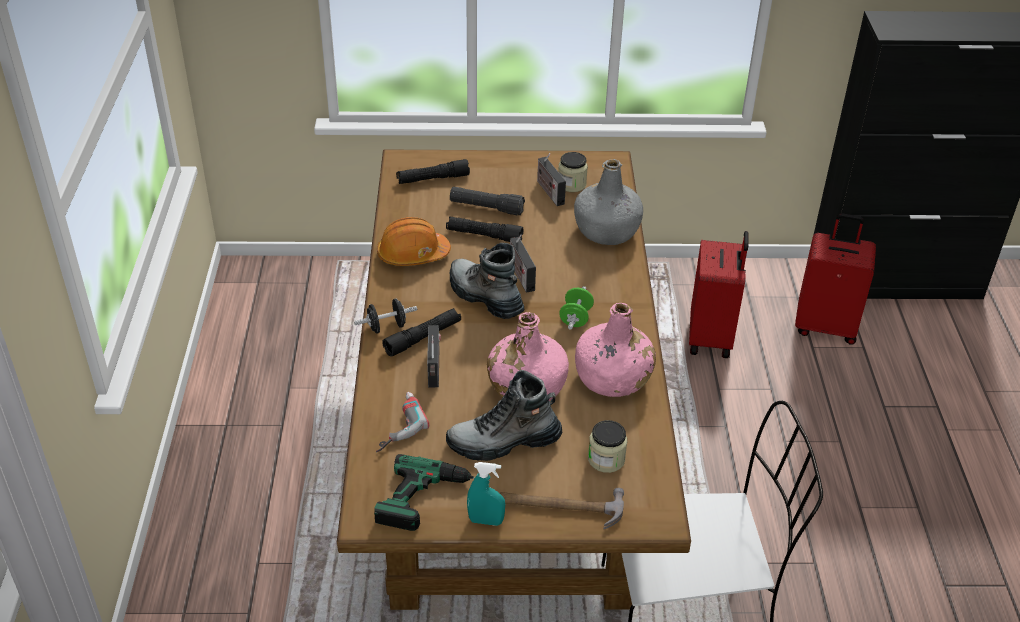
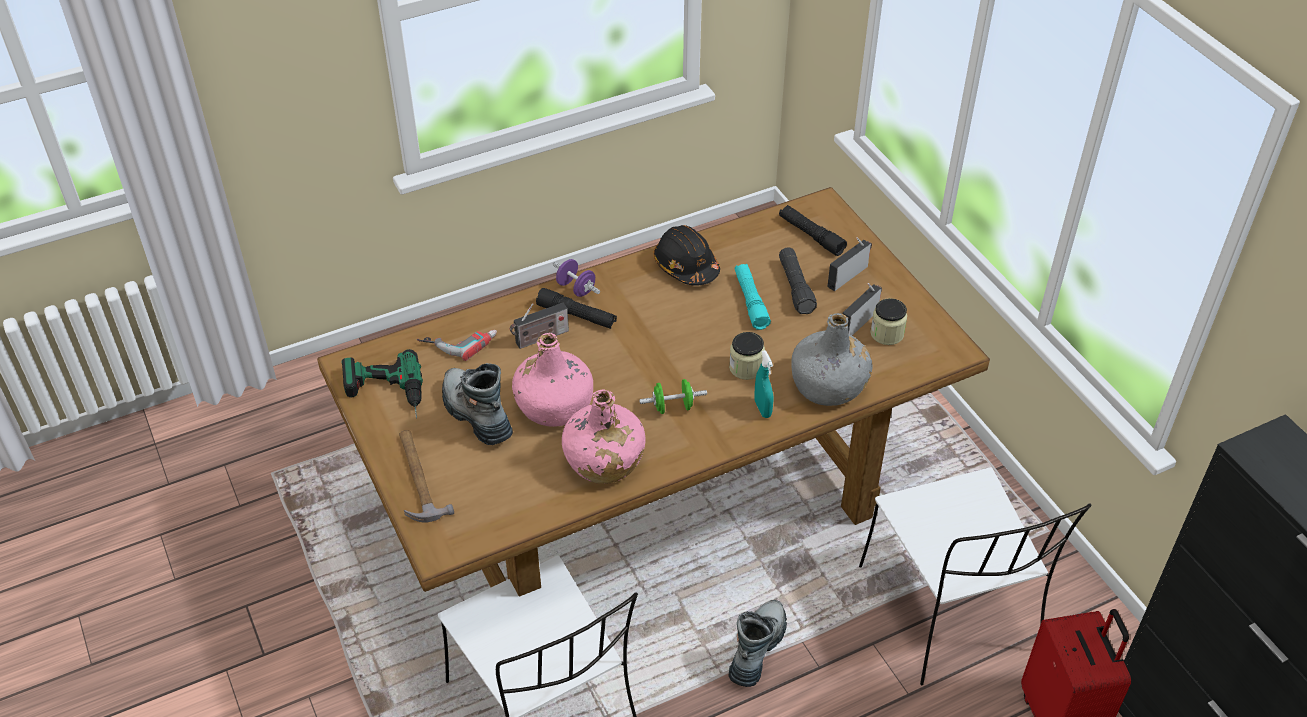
camera: 65 degrees right, 5 degrees up
black dumbbell [354,299,417,333] -> purple dumbbell [553,259,600,297]
orange hard hat [377,217,451,266] -> black hard hat [654,225,720,286]
black flashlight [446,217,523,242] -> turquoise flashlight [735,264,771,330]
boot [450,243,524,319] -> boot moved to [728,600,787,687]
turquoise spray bottle [467,462,505,526] -> turquoise spray bottle moved to [754,350,774,418]
radio [510,235,536,293] -> radio moved to [827,237,872,291]
jar [588,420,627,473] -> jar moved to [729,332,765,380]
red suitcase [689,231,749,358] -> white chair [859,467,1092,685]

